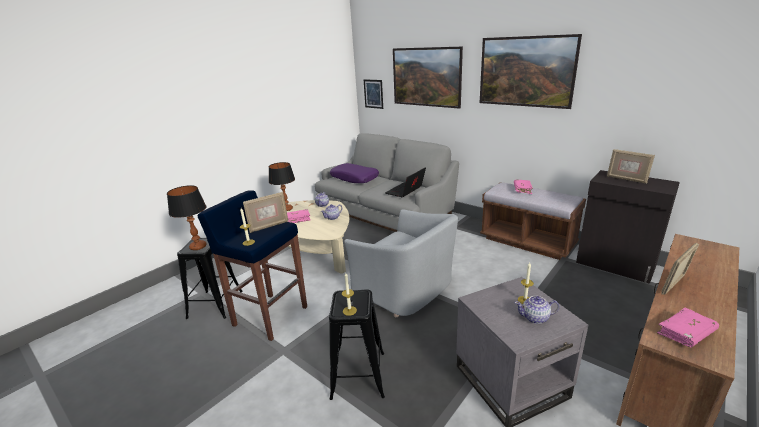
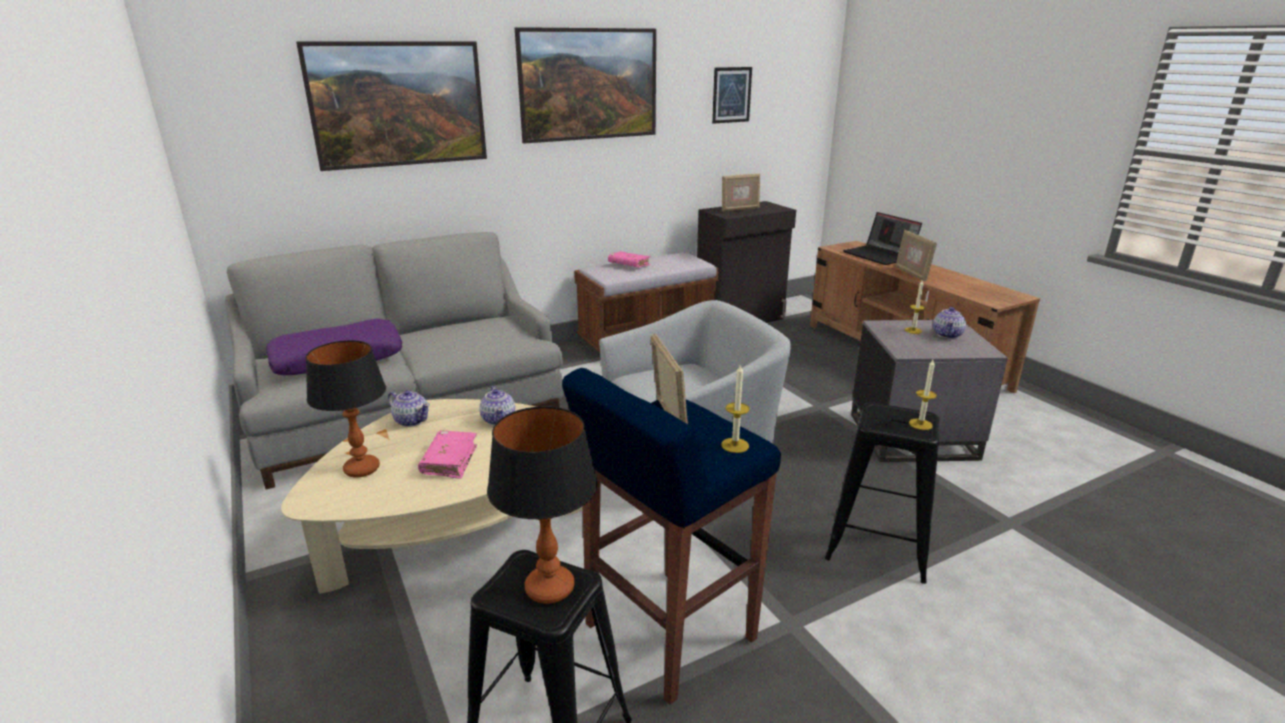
camera: 70 degrees left, 0 degrees up
picture [364,79,383,109] -> picture moved to [712,67,752,124]
laptop [385,167,426,197] -> laptop moved to [843,212,922,265]
pink book [657,308,719,347] -> none

